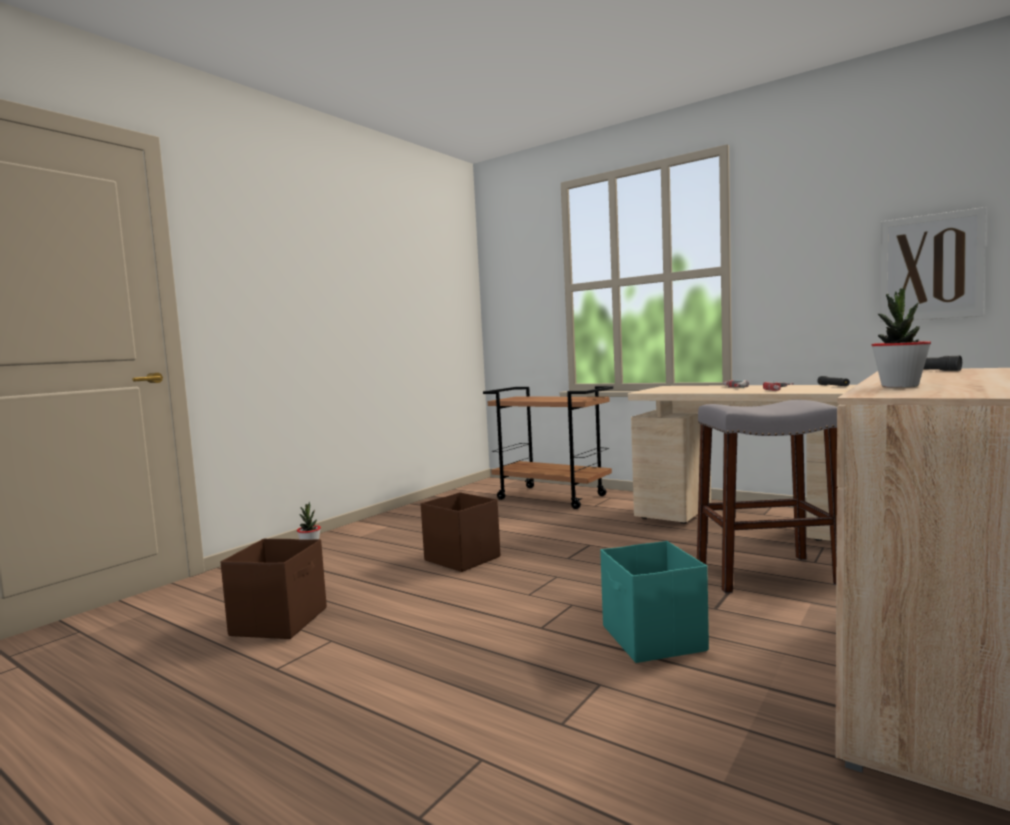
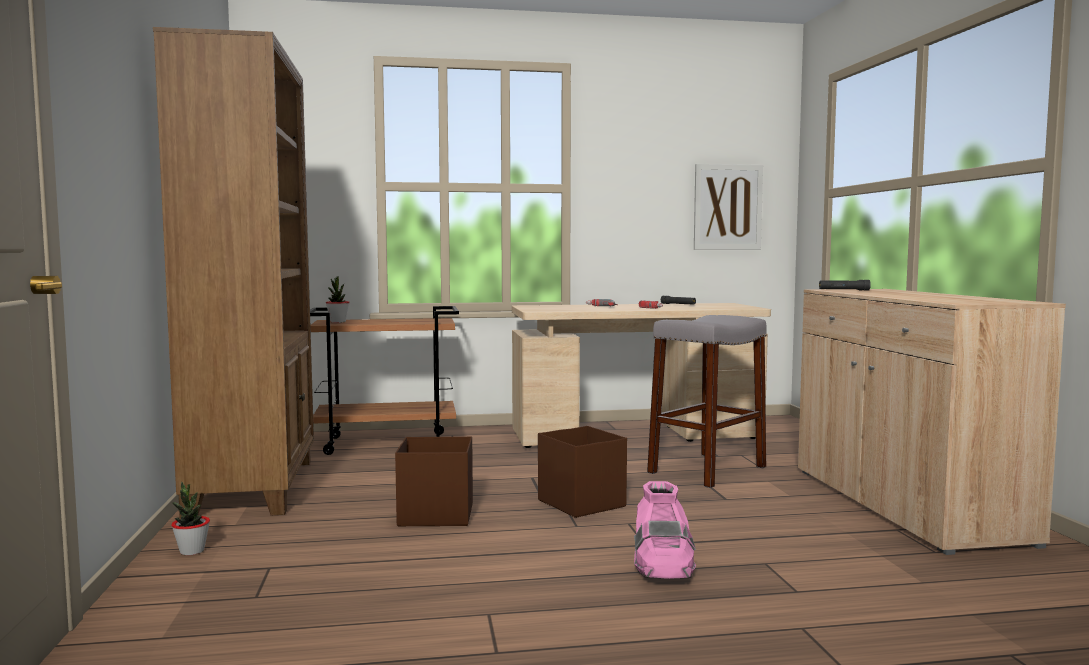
camera: 45 degrees left, 0 degrees up
brown storage box [220,539,327,639] -> brown storage box moved to [538,426,627,518]
turquoise storage box [600,541,709,663] -> none
potted plant [871,288,931,388] -> potted plant moved to [326,276,350,323]
none -> brown bookcase [153,27,314,519]
none -> pink boot [634,481,696,579]

